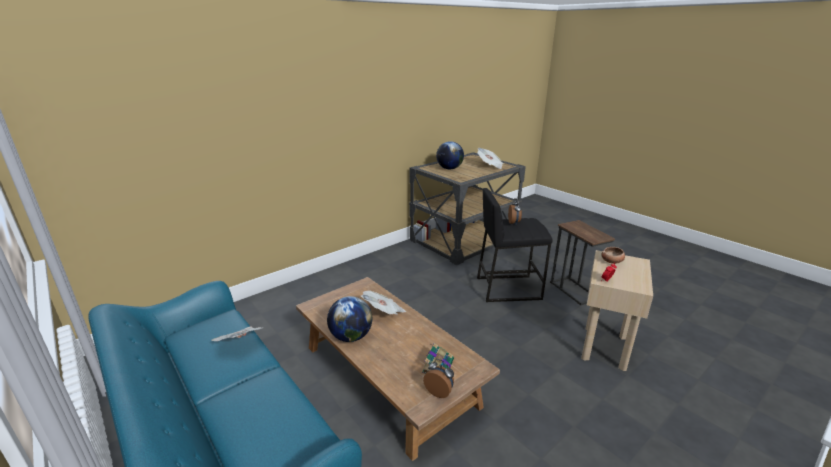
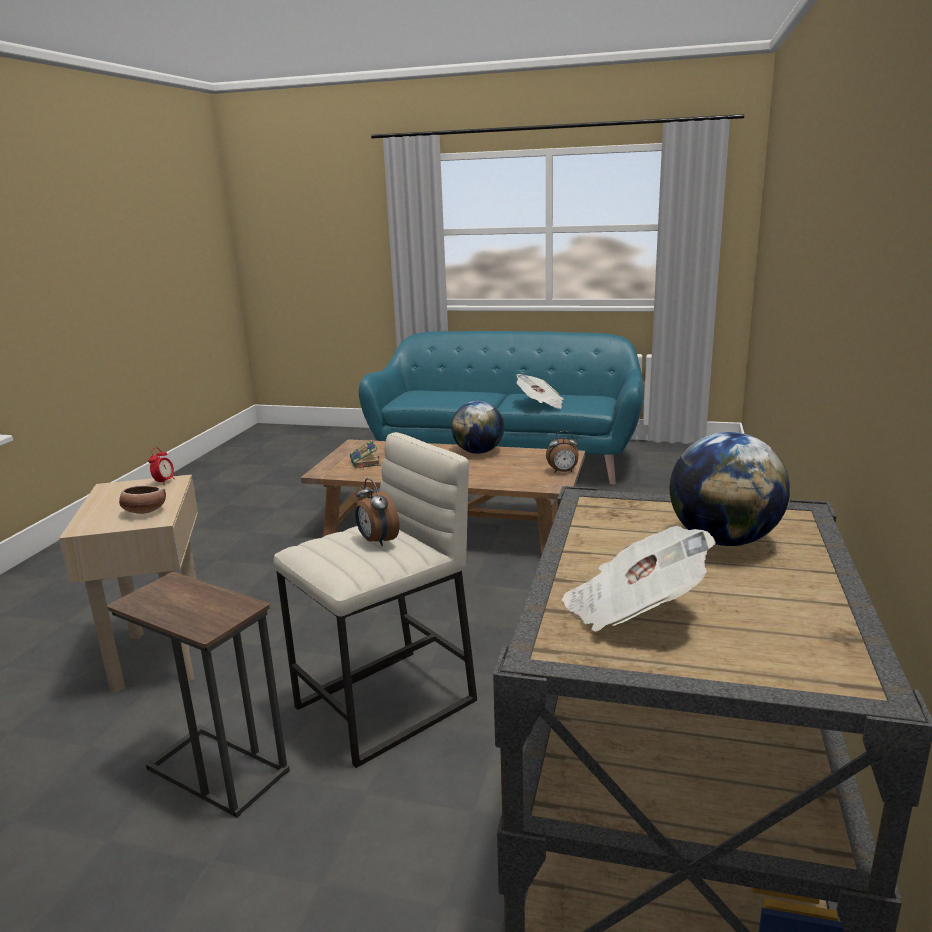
camera: 145 degrees right, 5 degrees down
newspaper [361,290,406,315] -> none
alarm clock [423,359,454,398] -> alarm clock moved to [546,431,579,473]
black stool [477,188,553,302] -> beige stool [273,432,477,768]

